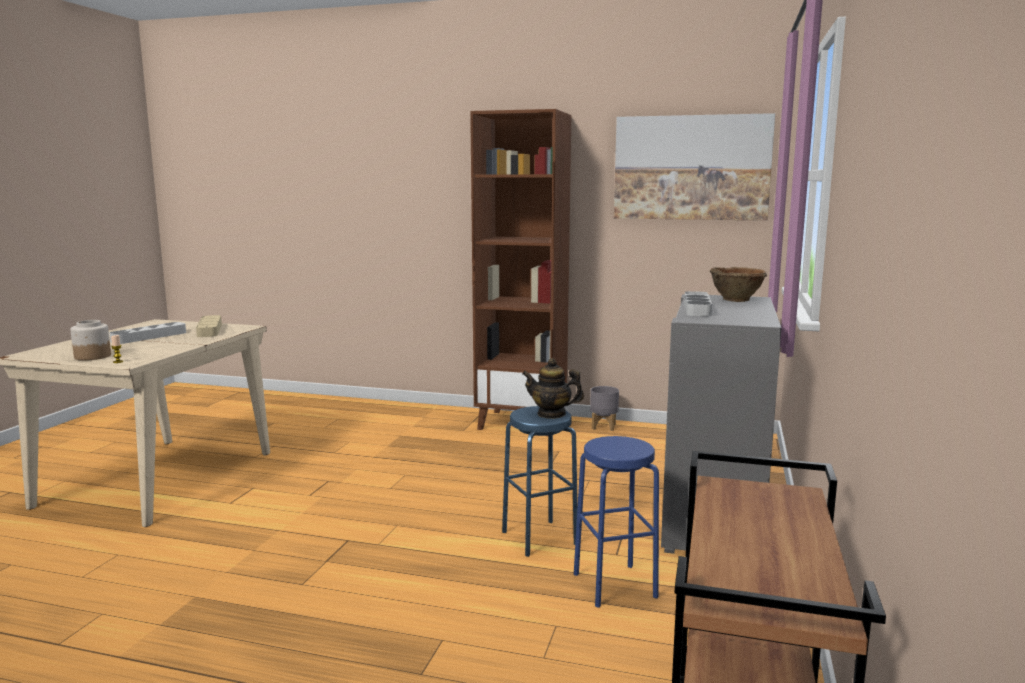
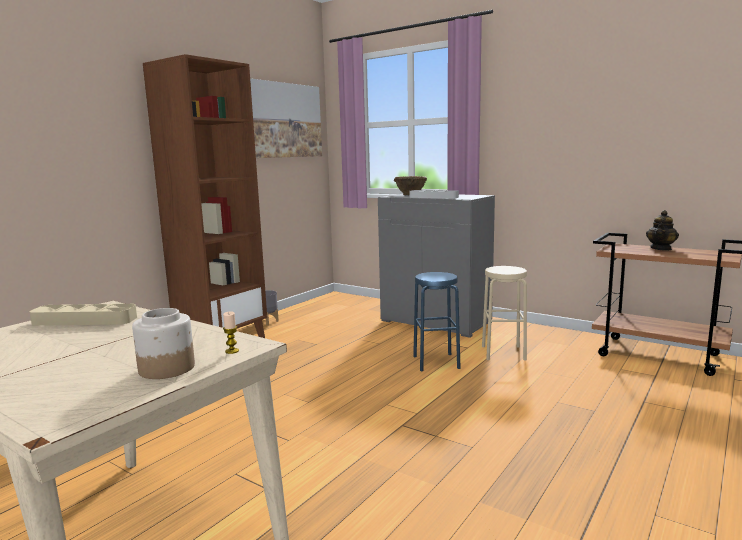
camera: 70 degrees left, 0 degrees up
grey tray [110,322,186,344] -> none
teapot [522,358,584,419] -> teapot moved to [646,210,679,251]
blue stool [574,436,659,608] -> beige stool [482,266,527,361]

